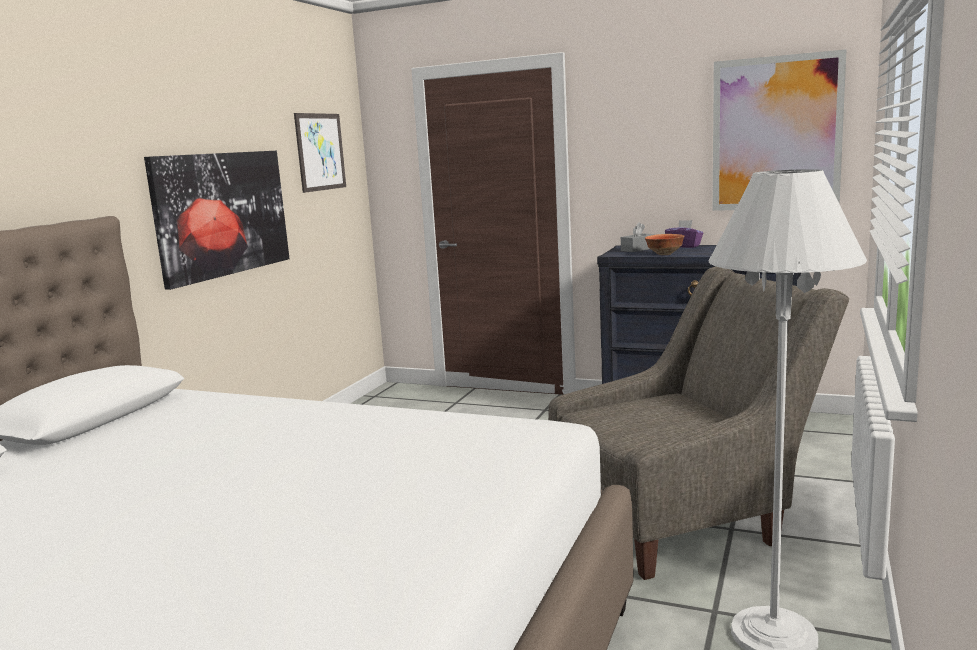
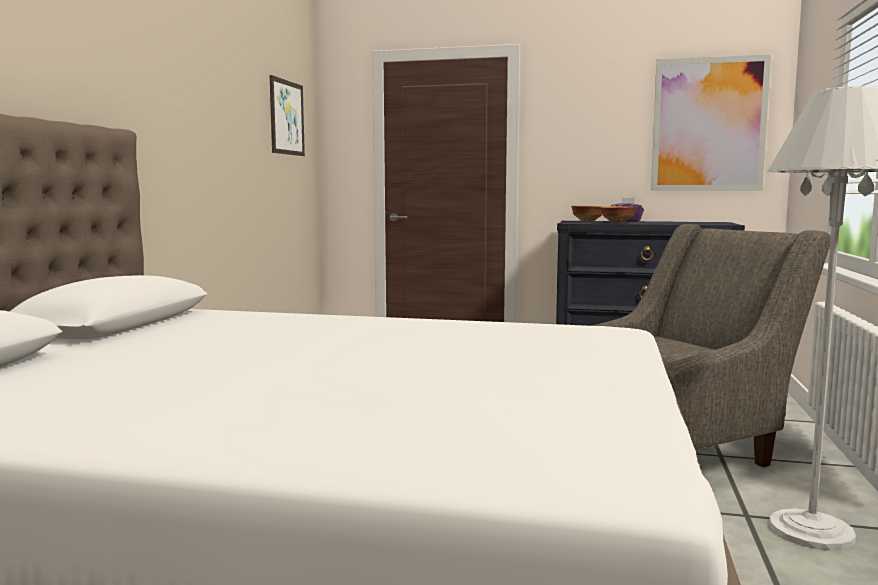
camera: 10 degrees left, 5 degrees down
picture [144,151,290,290] -> none
grey tissue box [621,222,655,252] -> bowl [571,205,603,222]

